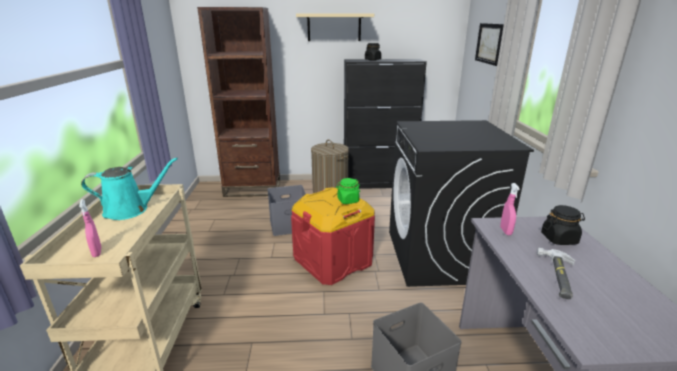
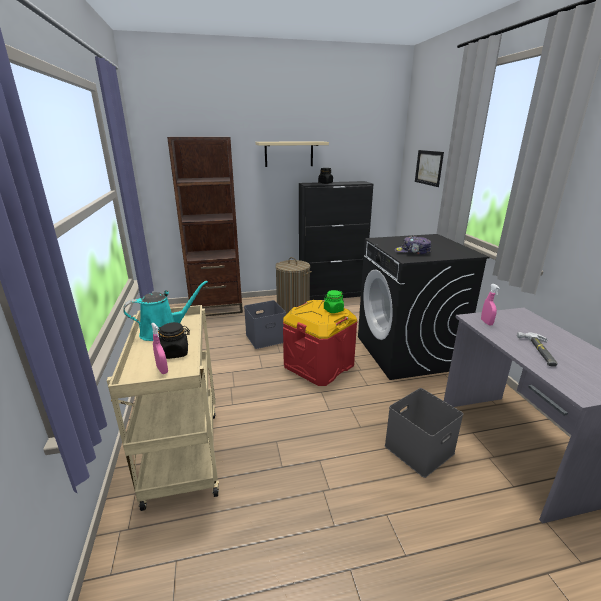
camera: 10 degrees left, 0 degrees up
black jar [541,205,585,245] -> black jar moved to [158,322,190,359]
none -> cap [395,236,431,254]

